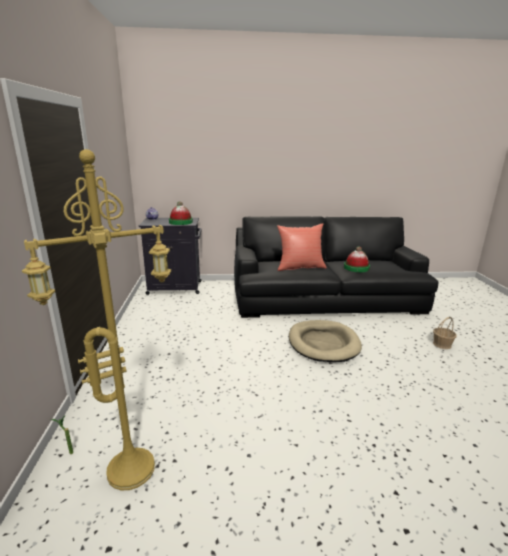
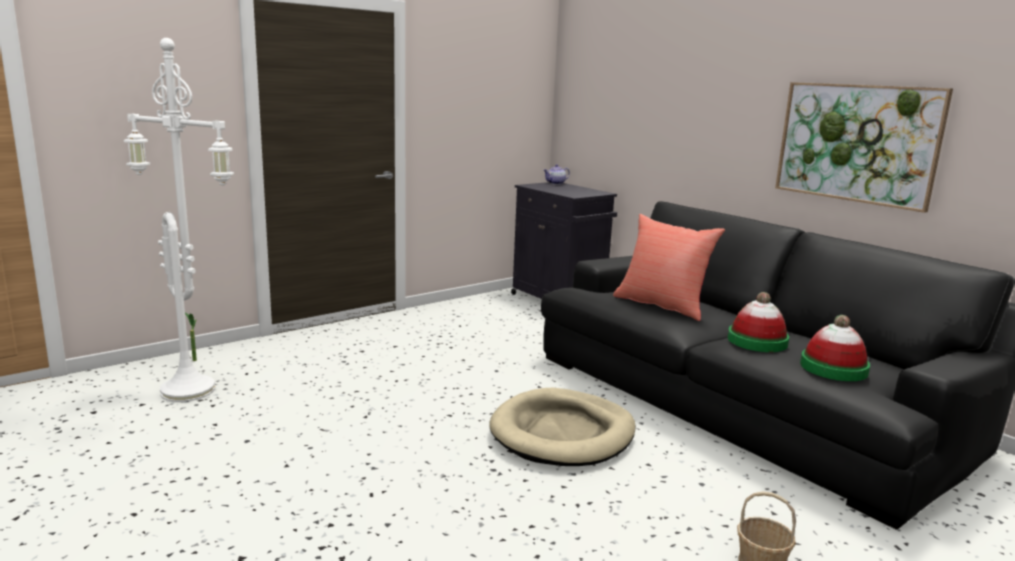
camera: 55 degrees right, 5 degrees down
yellow floor lamp [22,149,171,491] -> white floor lamp [124,38,234,402]
hat [169,201,193,225] -> hat moved to [800,315,870,381]
none -> picture [775,82,953,213]

